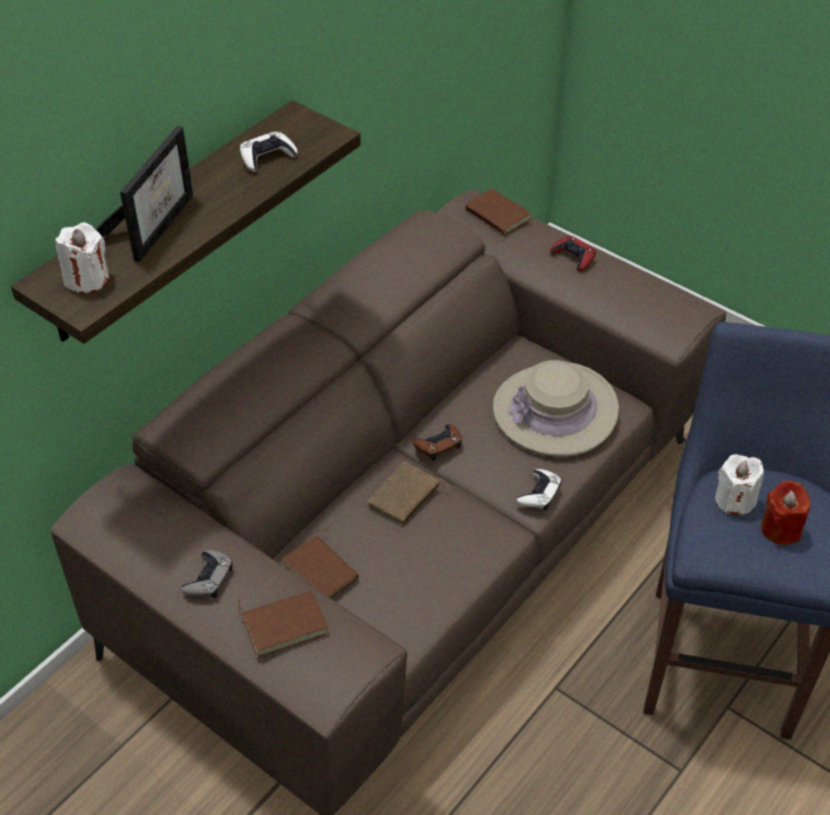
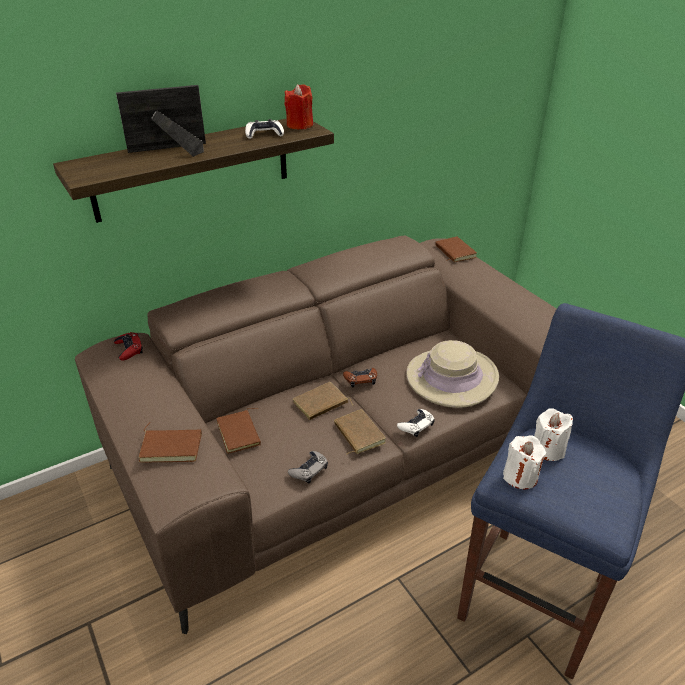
camera: 20 degrees right, 10 degrees down
white candle [56,223,109,293] -> white candle moved to [503,435,546,489]
picture frame [95,126,193,262] -> picture frame turned 150 degrees counterclockwise [116,85,206,157]
grey game controller [181,550,233,598] -> grey game controller moved to [288,451,328,483]
red game controller [550,236,596,271] -> red game controller moved to [114,332,143,361]
red candle [761,480,811,545] -> red candle moved to [285,84,313,129]
none -> brown book [334,409,386,455]

